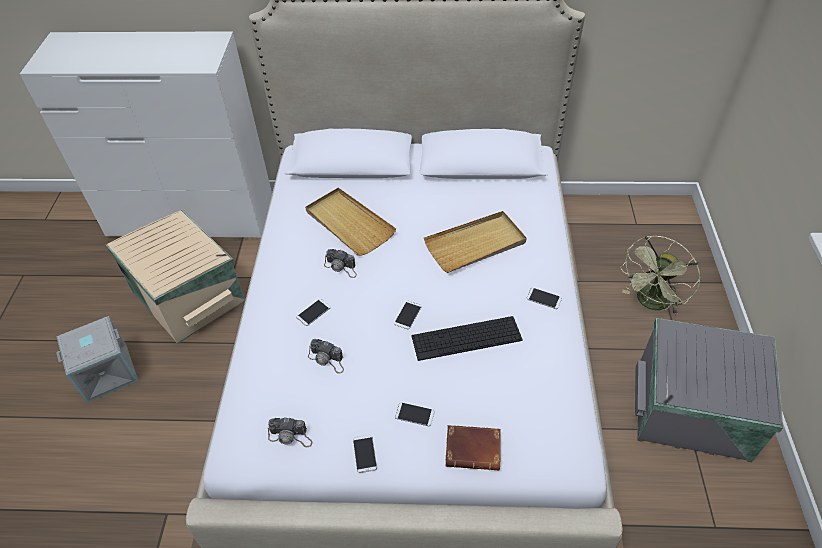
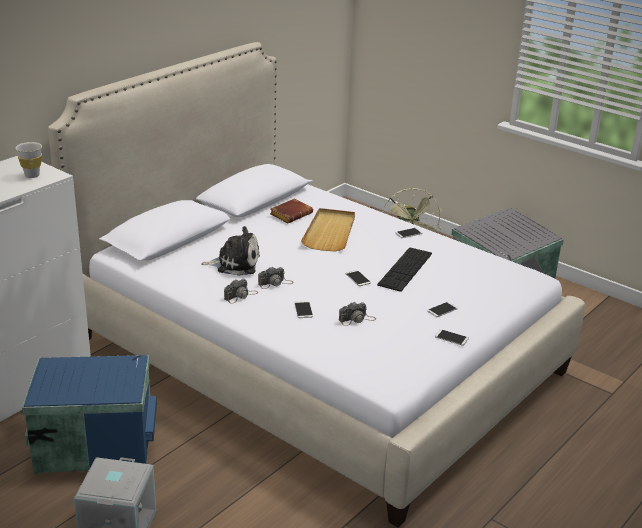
camera: 55 degrees left, 20 degrees down
beige storage box [106,210,245,344] -> blue storage box [22,355,157,475]
camera [268,418,312,447] -> camera moved to [224,279,258,304]
beige tray [305,188,396,256] -> plush toy [201,226,260,276]
brown book [445,425,501,470] -> brown book moved to [270,198,313,223]
none -> white cup [16,142,42,178]

